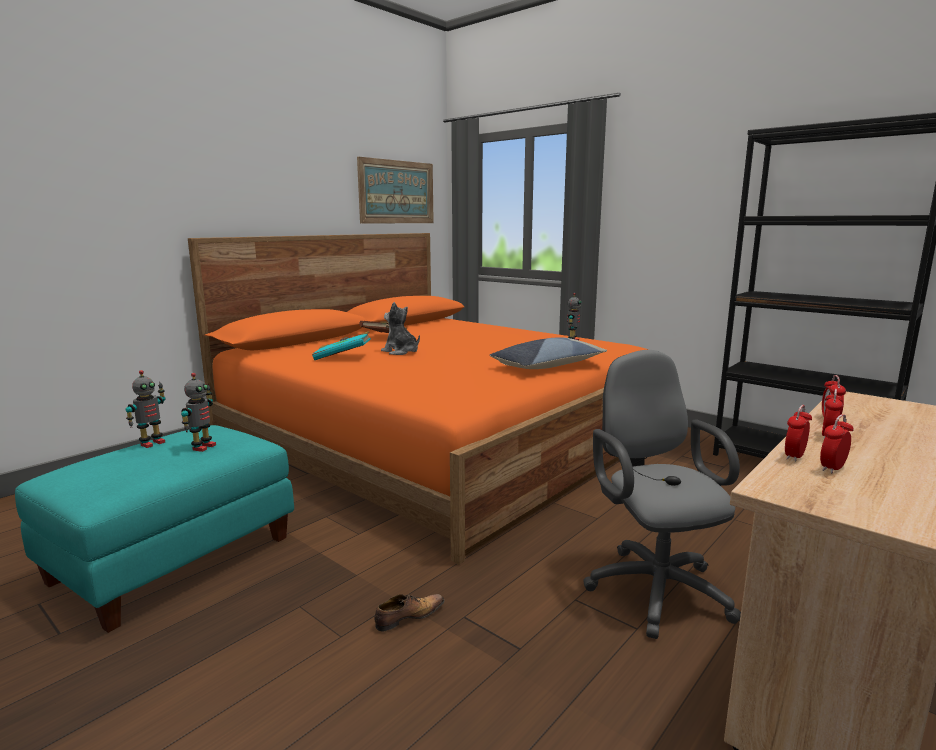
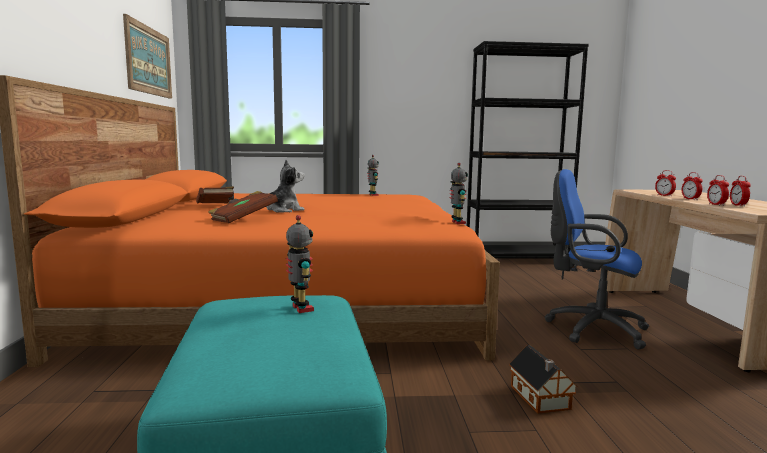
camera: 45 degrees left, 5 degrees down
toy robot [126,370,165,448] -> toy robot moved to [449,163,468,224]
turquoise book [312,332,371,360] -> brown book [208,191,278,223]
shoe [374,594,445,631] -> toy house [509,345,578,414]
plush toy [381,302,420,355] -> plush toy turned 150 degrees clockwise [266,160,305,213]
pillow [489,337,607,369] -> none
grey office chair [583,350,741,639] -> blue office chair [545,169,649,349]

